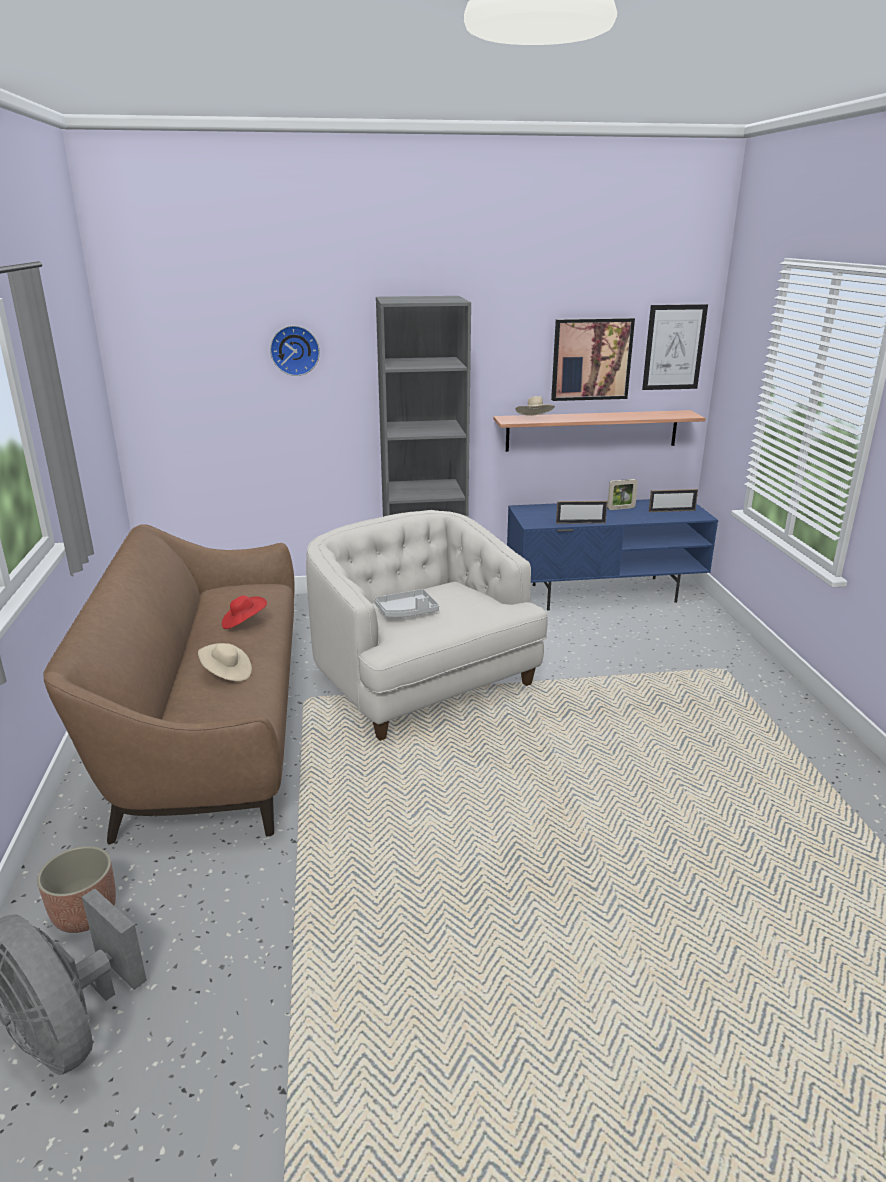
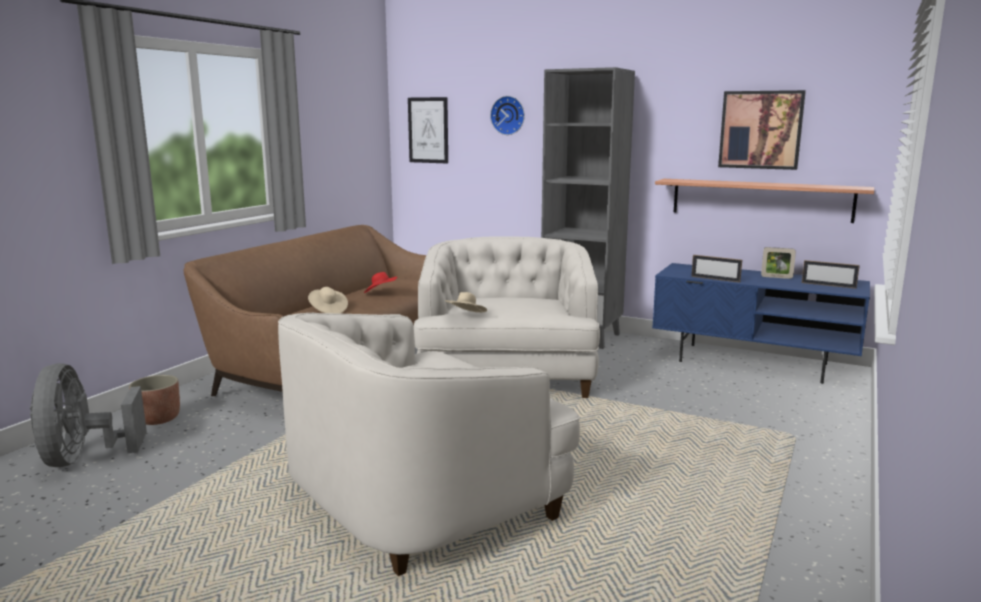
camera: 35 degrees right, 10 degrees down
grey tray [374,589,439,617] -> none
beige hat [515,396,555,416] -> beige hat moved to [444,292,487,313]
picture [642,304,708,390] -> picture moved to [408,97,448,164]
none -> white armchair [278,313,580,576]

